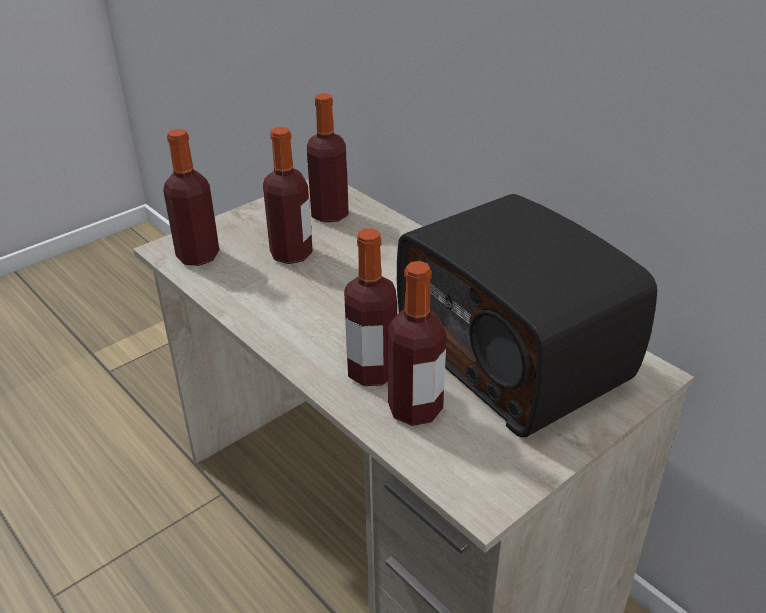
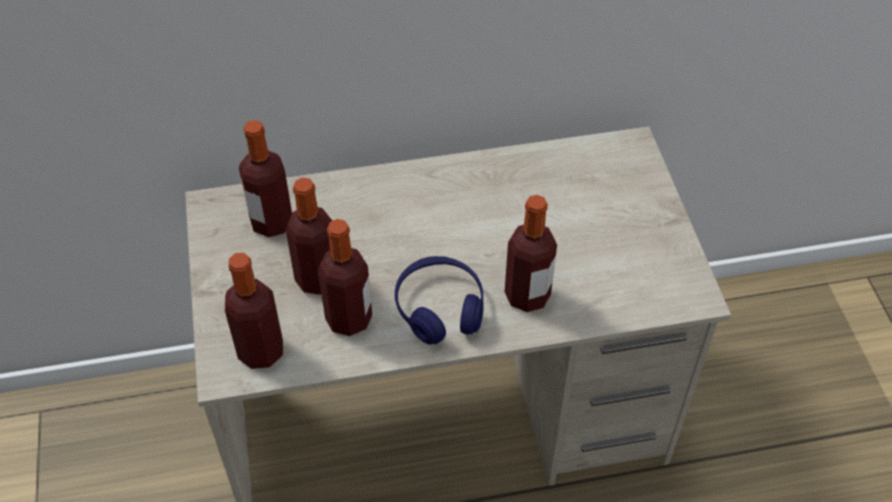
camera: 60 degrees left, 15 degrees up
bottle [387,261,447,426] -> bottle moved to [318,219,372,336]
radio [397,194,657,437] -> none
none -> blue headphones [395,256,484,345]

